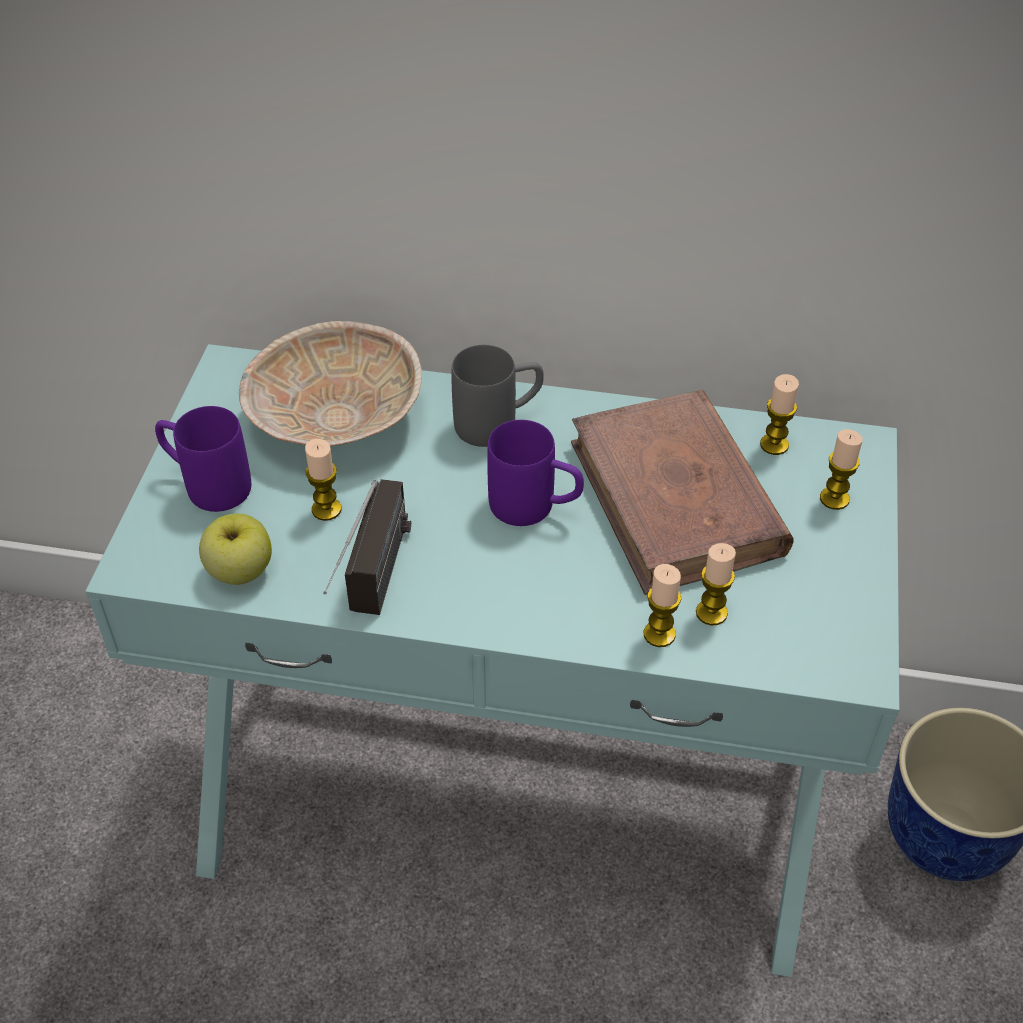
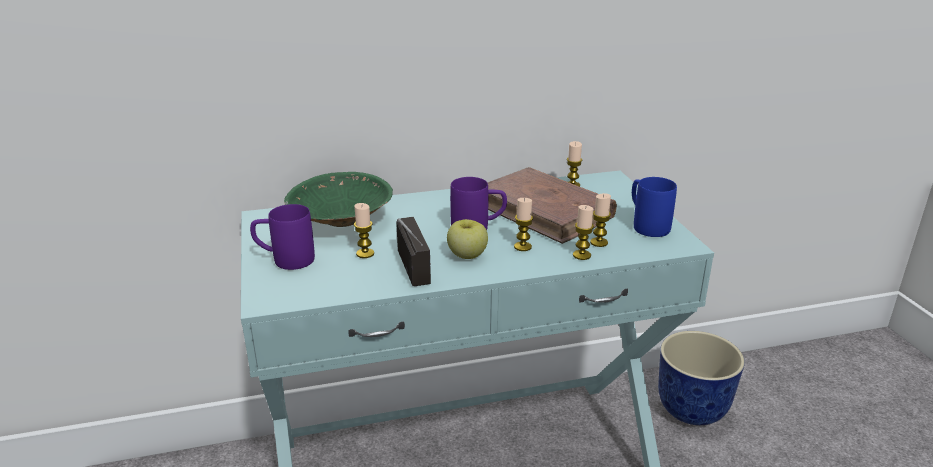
camera: 25 degrees left, 20 degrees down
apple [199,514,272,585] -> apple moved to [447,219,488,259]
beige bowl [239,321,422,446] -> green bowl [284,172,393,227]
grey mug [451,345,544,447] -> none
candle [820,429,863,510] -> candle moved to [514,198,533,251]
none -> blue mug [632,177,677,237]

